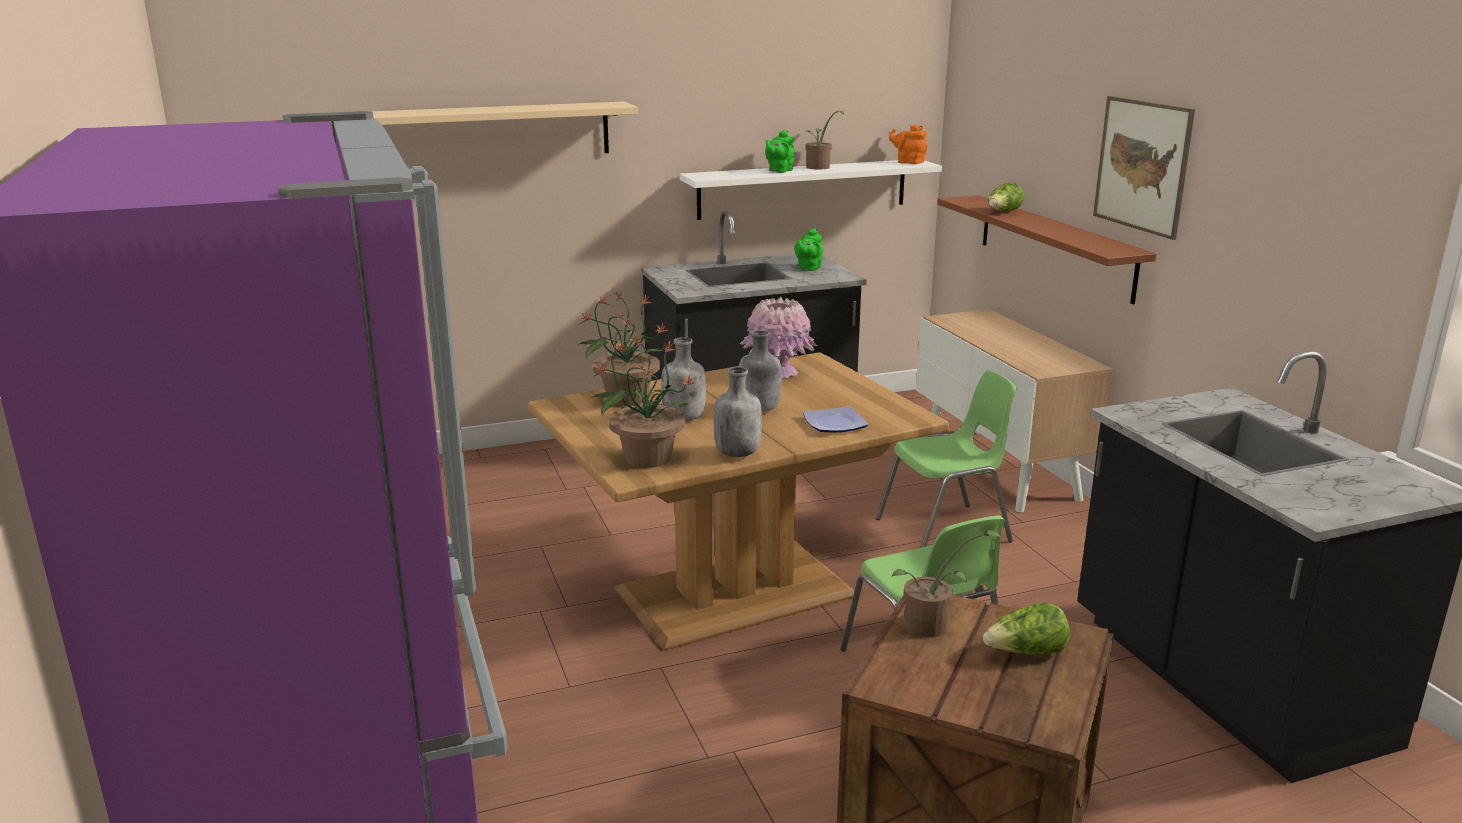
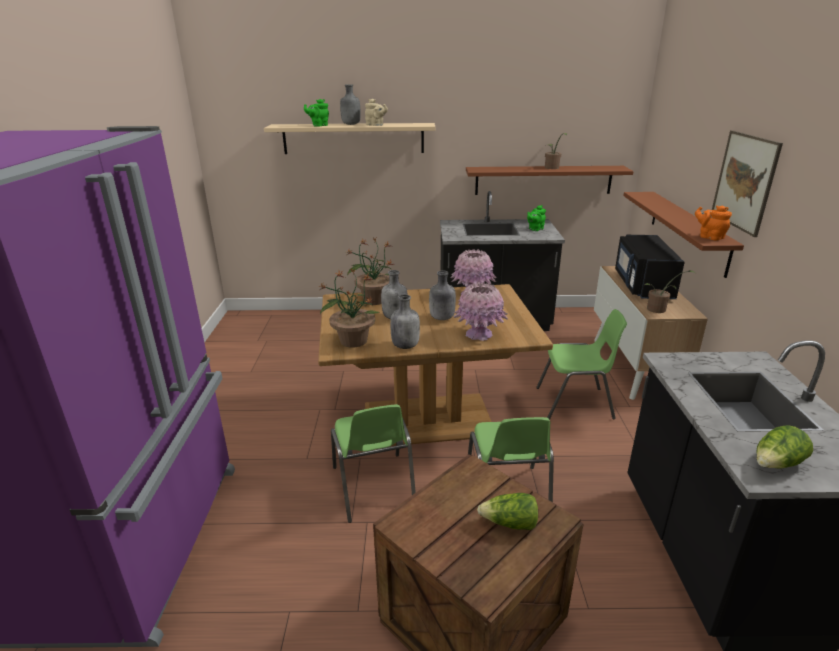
camera: 20 degrees right, 5 degrees up
white shelf [680,160,942,220] -> brown shelf [466,166,634,195]
green teapot [765,130,795,173] -> green teapot moved to [304,99,329,127]
plate [803,406,869,433] -> pink vase [453,282,508,341]
orange teapot [889,124,927,164] -> orange teapot moved to [695,205,732,241]
potted plant [892,530,1003,638] -> potted plant moved to [645,270,695,313]
lettuce [988,182,1024,211] -> lettuce moved to [757,425,813,468]
none -> green chair [331,404,416,523]
none -> grey bottle [340,84,361,125]
none -> beige teapot [365,99,388,126]
none -> black microwave [615,235,685,299]

